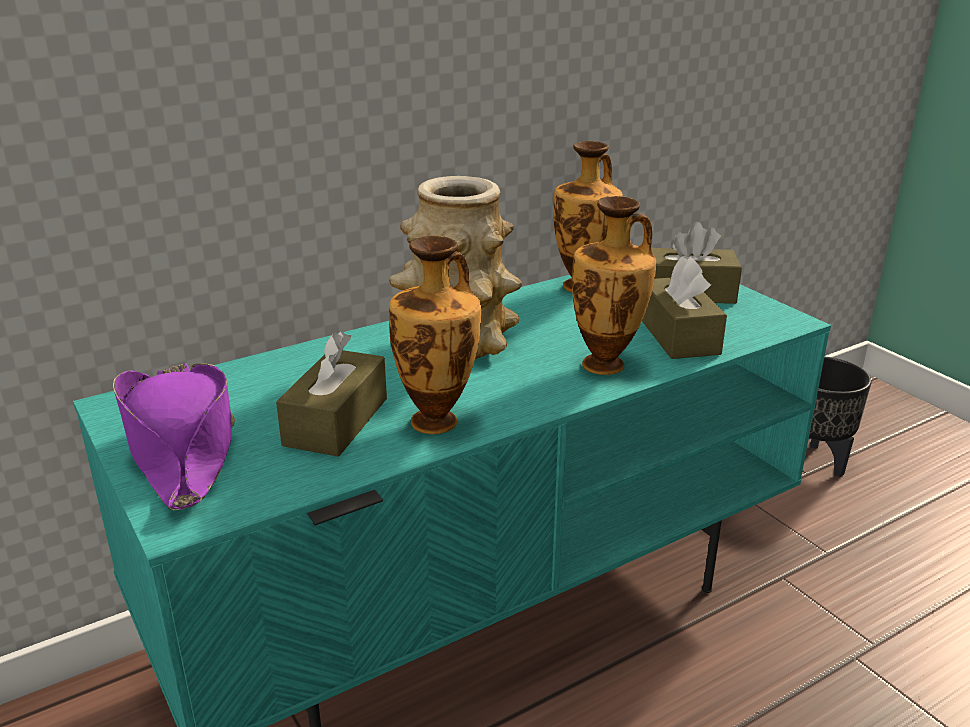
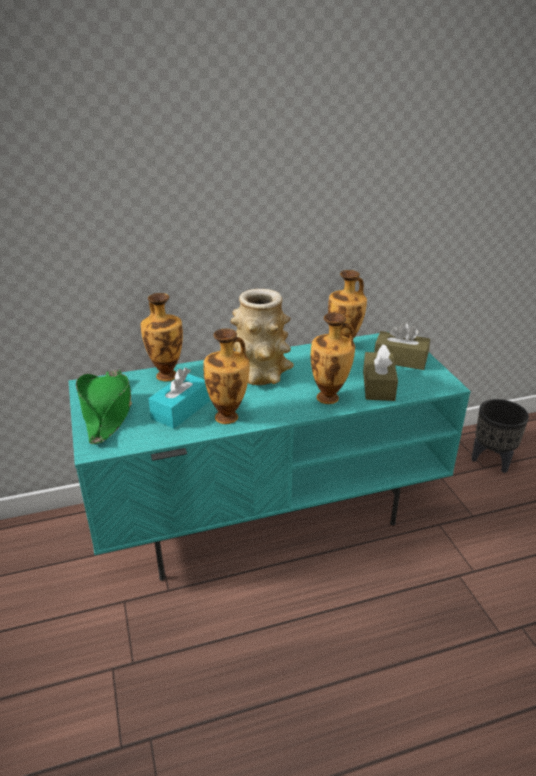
camera: 15 degrees right, 5 degrees up
purple hat [113,363,235,510] -> green hat [76,370,132,444]
brown tissue box [276,331,387,457] -> turquoise tissue box [148,367,210,429]
none -> vase [141,293,183,381]

